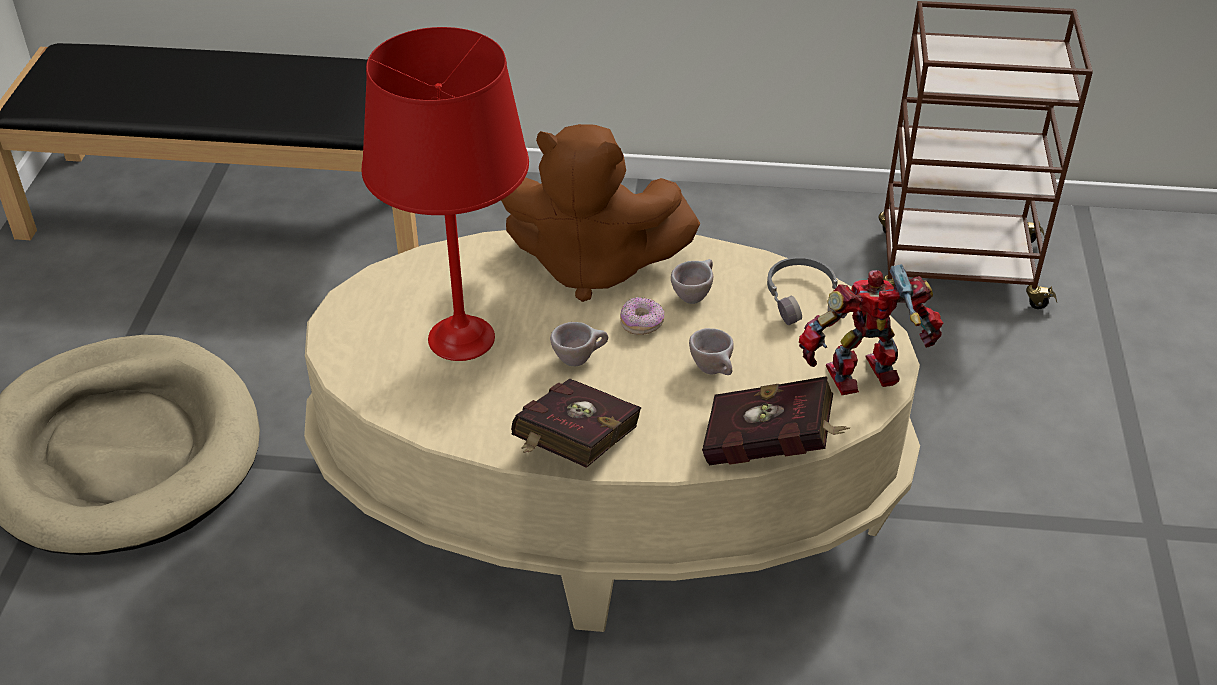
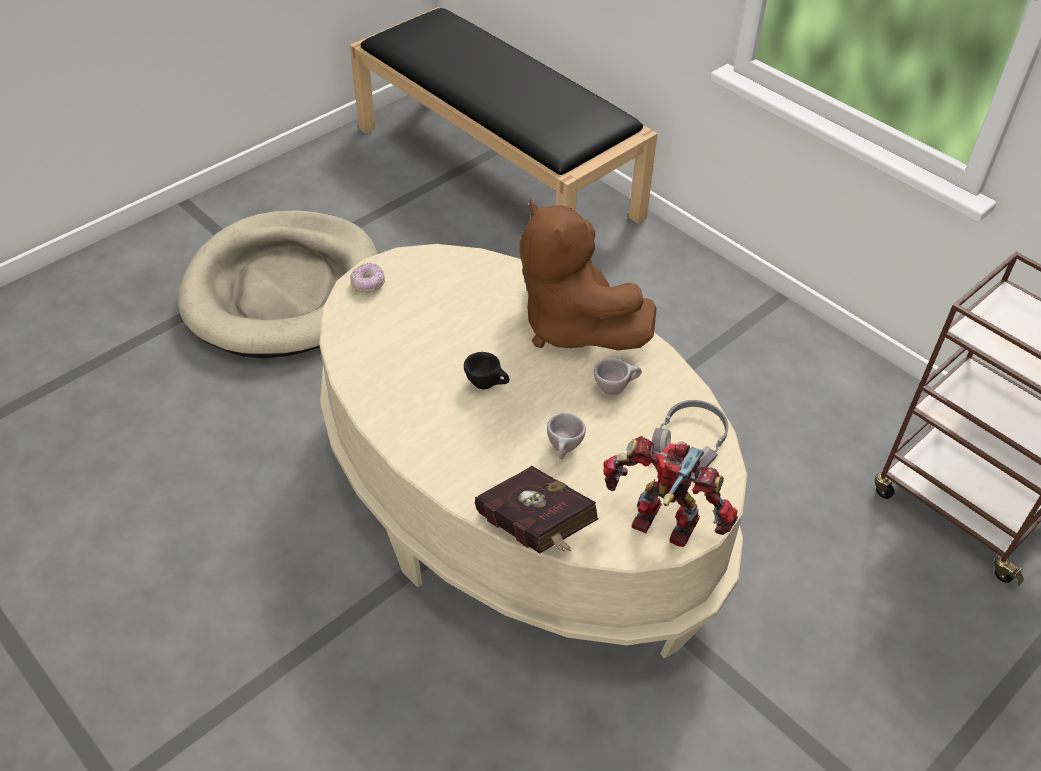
camera: 40 degrees right, 5 degrees up
red table lamp [362,27,529,361] -> none
red book [511,379,642,468] -> none
beige cup [550,322,608,366] -> black cup [464,352,509,389]
donut [620,297,664,335] -> donut moved to [350,263,385,292]

